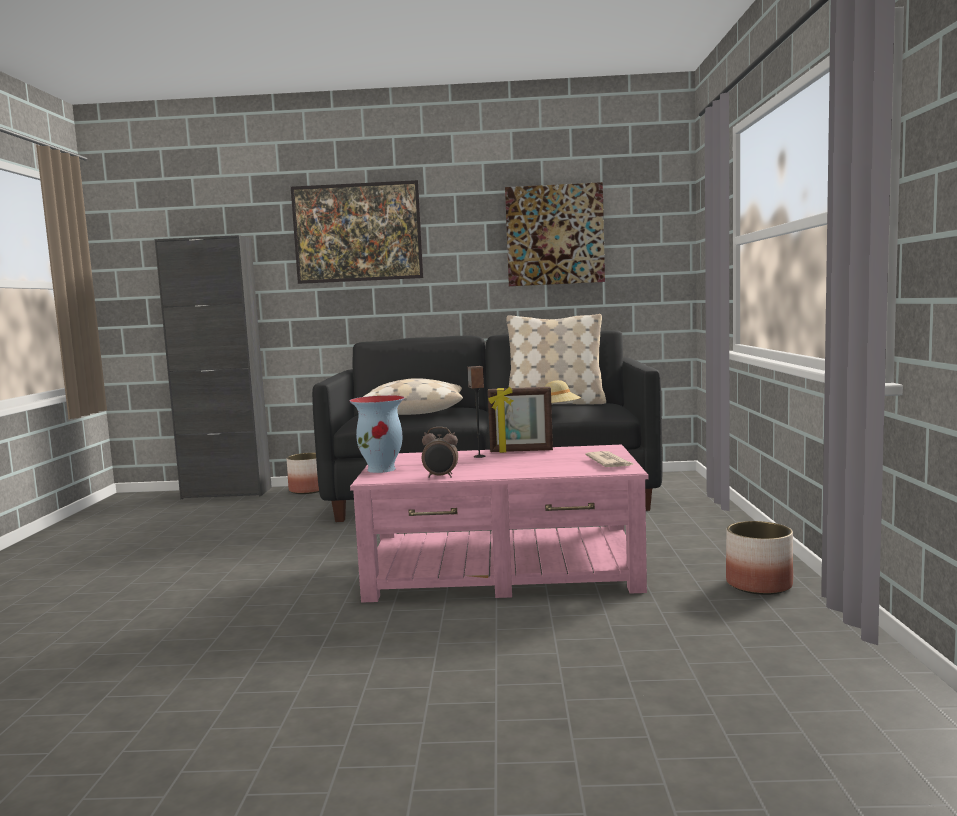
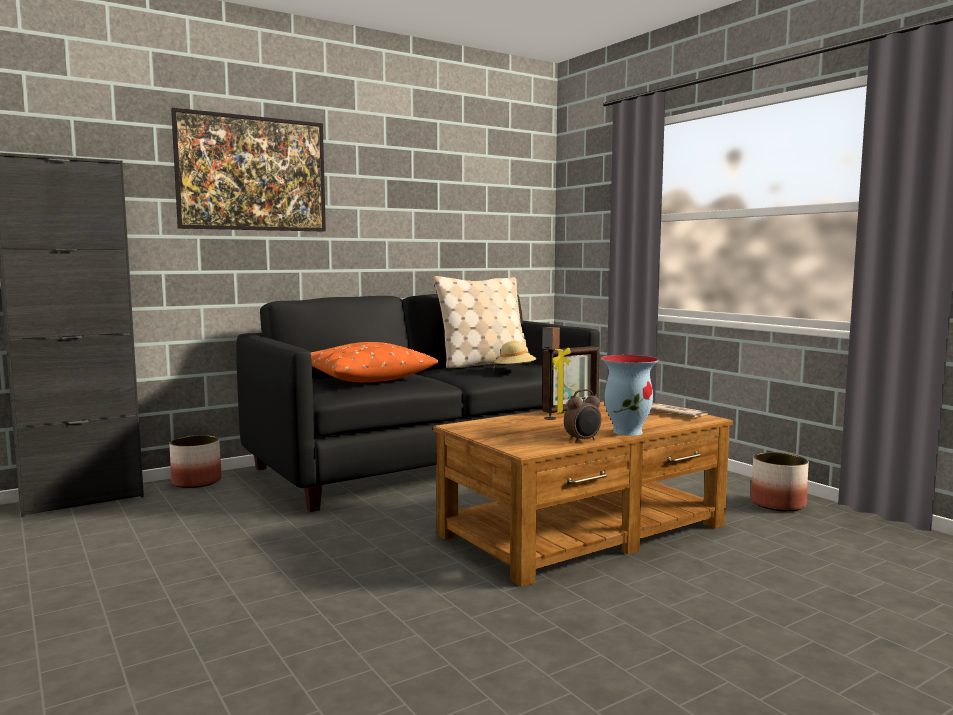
camera: 35 degrees left, 0 degrees up
vase [350,395,405,473] -> vase moved to [601,355,659,436]
pink coffee table [350,445,648,603] -> brown coffee table [433,401,733,587]
beige pillow [363,378,463,415] -> orange pillow [310,342,439,382]
picture [505,182,605,286] -> none

